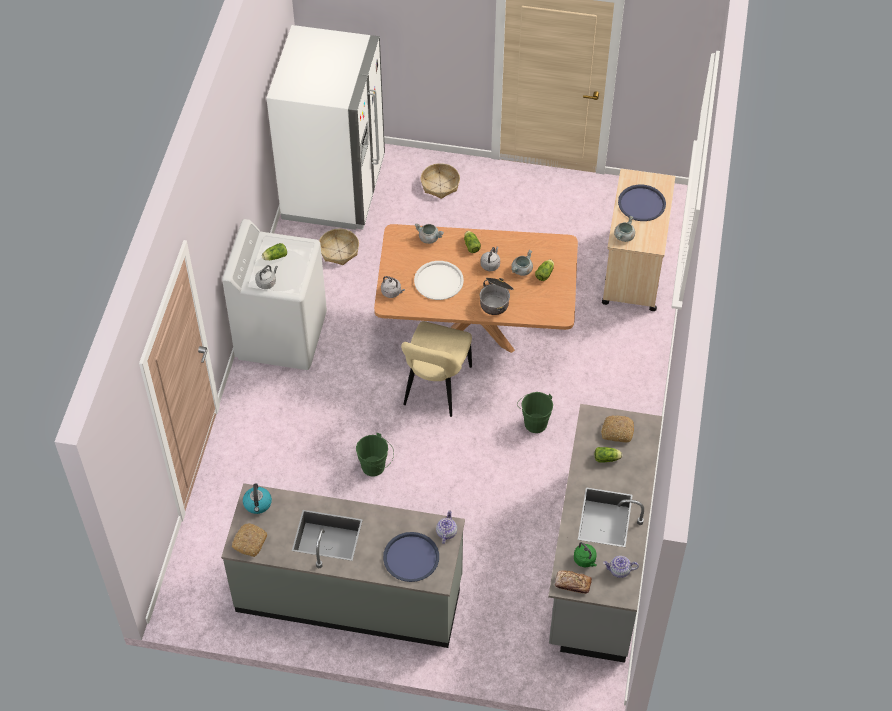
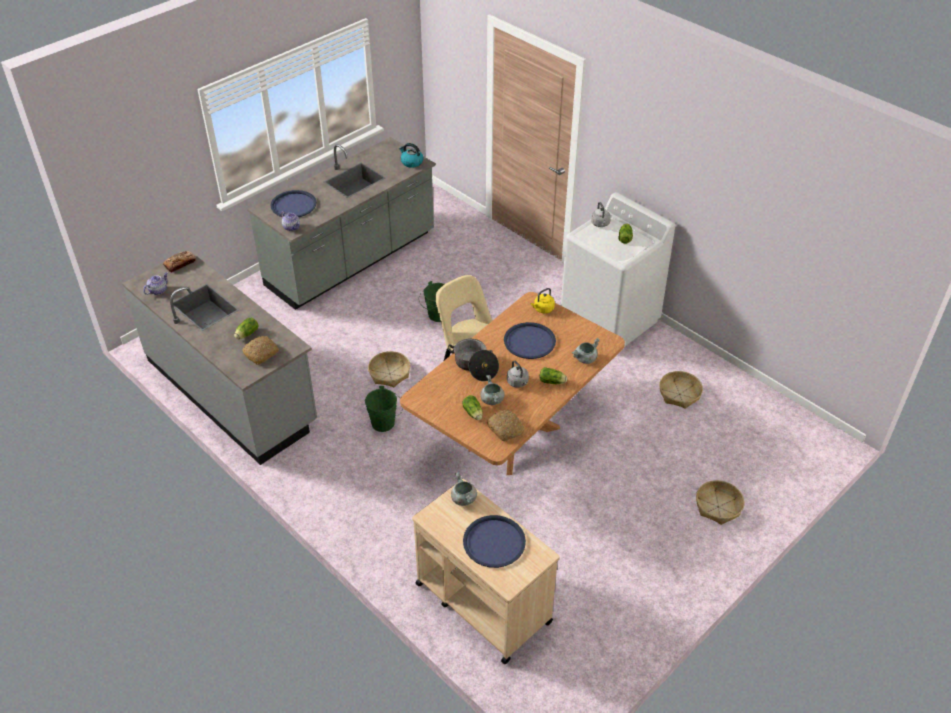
camera: 125 degrees right, 10 degrees down
bread [232,523,267,557] -> bread moved to [487,410,525,441]
white fridge [266,25,385,230] -> none
grey kettle [381,276,405,298] -> yellow kettle [530,288,555,313]
white tray [414,261,464,300] -> blue tray [504,322,556,359]
green kettle [574,542,597,567] -> none
none -> basket [368,351,410,387]

